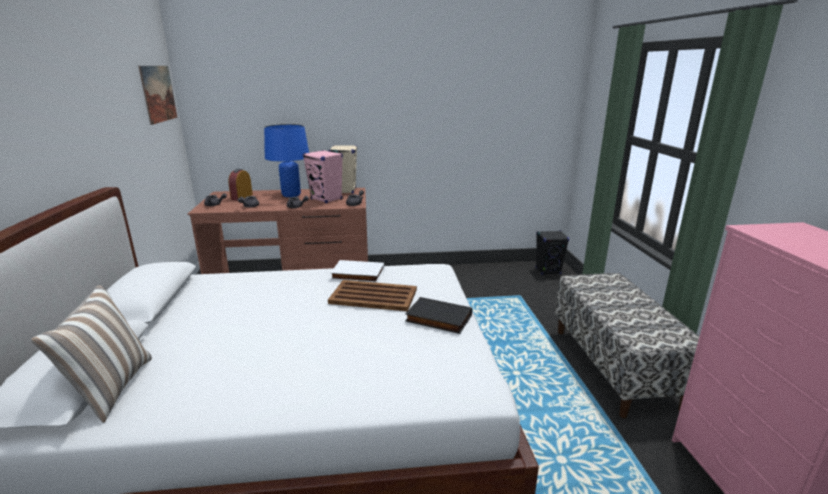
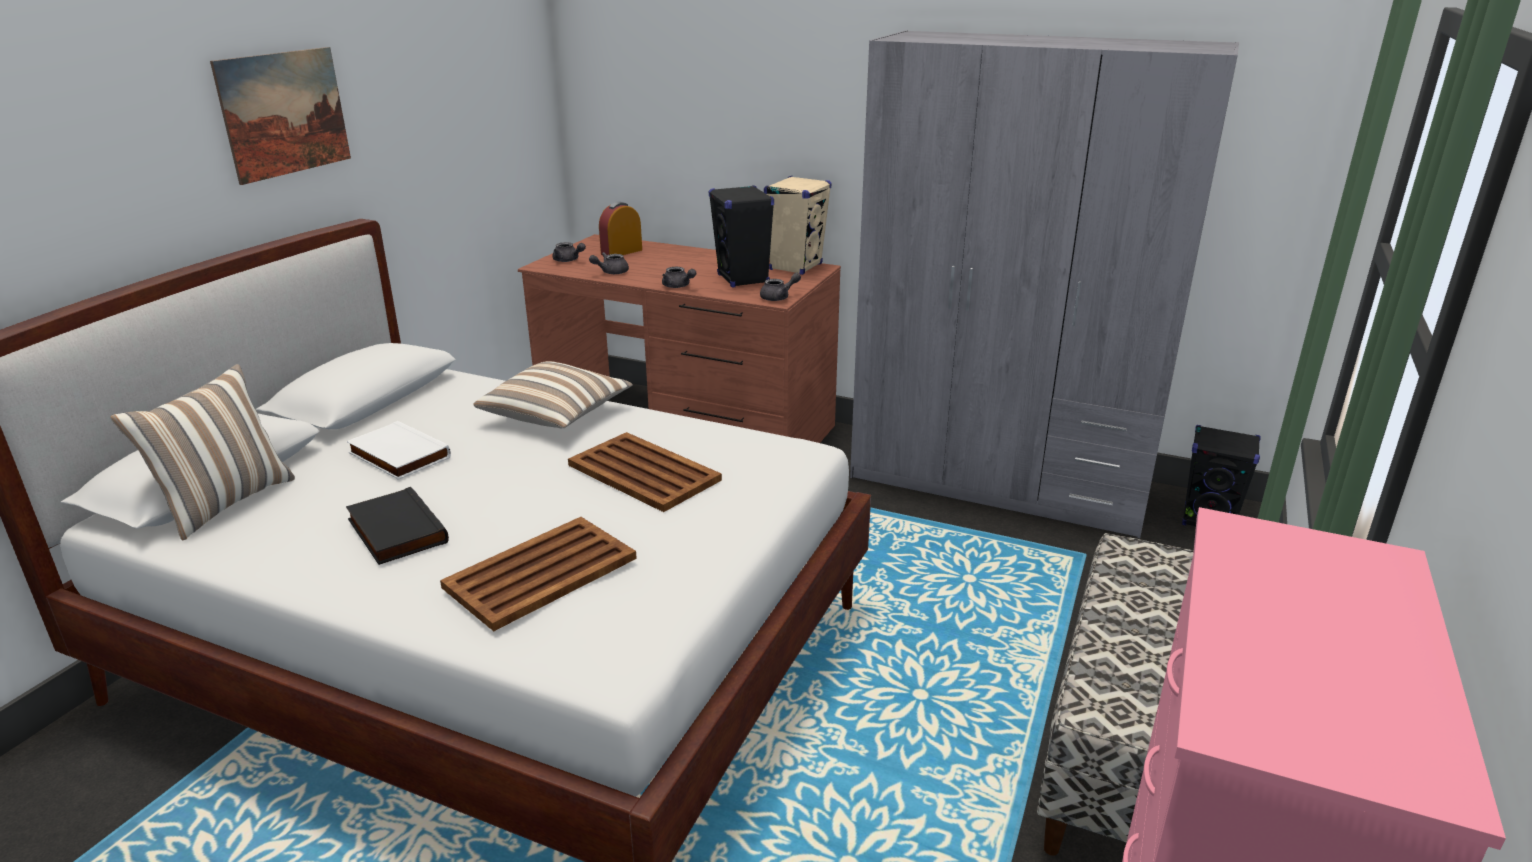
camera: 30 degrees right, 5 degrees up
picture [138,66,177,125] -> picture moved to [210,47,351,185]
blue table lamp [264,124,309,197] -> none
pink speaker [303,150,343,203] -> black speaker [709,185,774,287]
white book [330,260,384,283] -> white book moved to [346,421,451,480]
black book [405,297,472,334] -> black book moved to [346,487,449,565]
none -> brown tray [440,517,637,631]
none -> pillow [473,361,633,428]
none -> grey wardrobe [850,30,1239,538]

